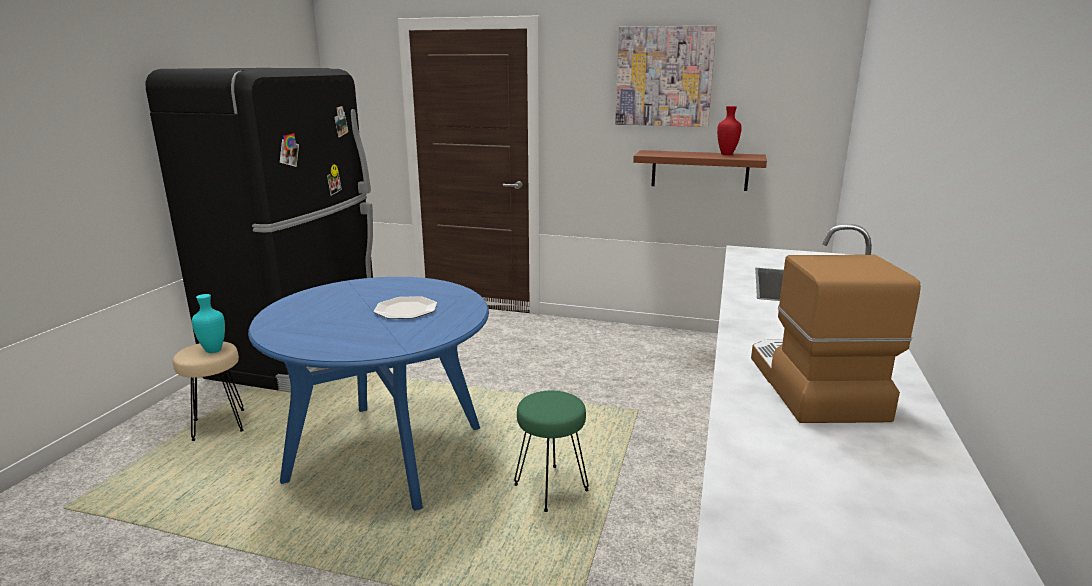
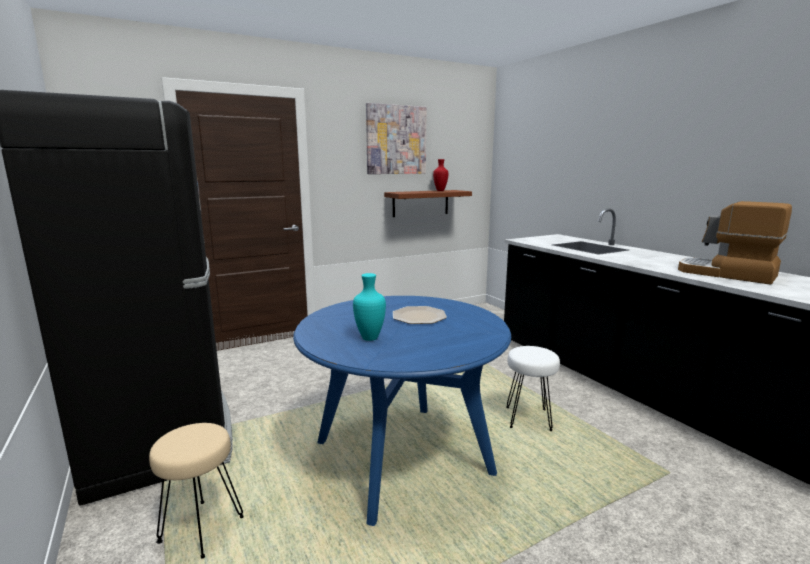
camera: 45 degrees left, 5 degrees down
turquoise vase [192,294,225,353] -> turquoise vase moved to [353,273,386,341]
green stool [514,391,589,512] -> white stool [506,346,560,431]

